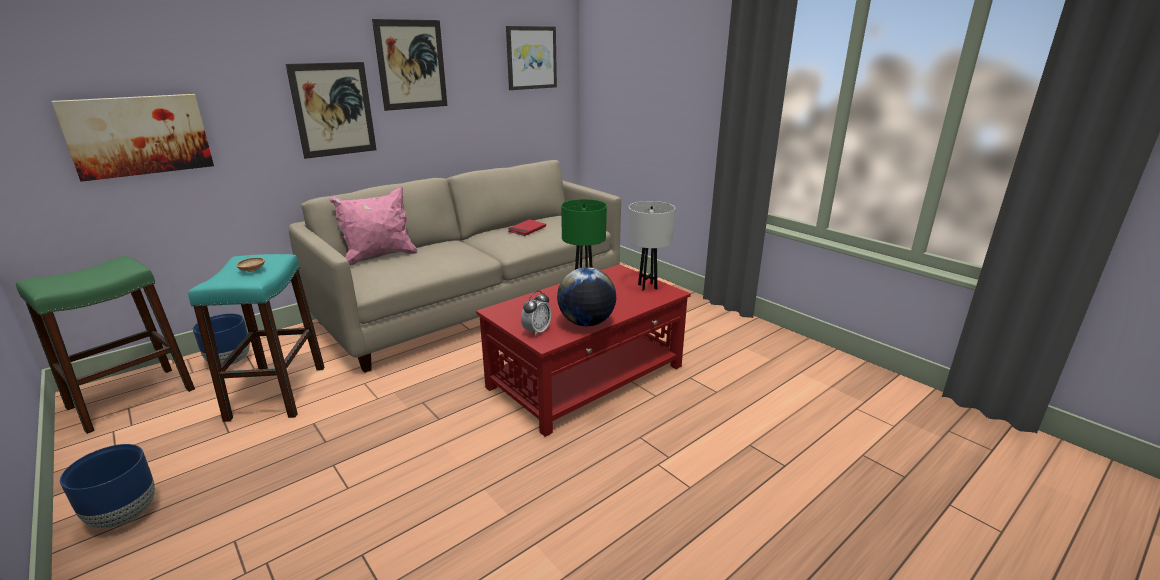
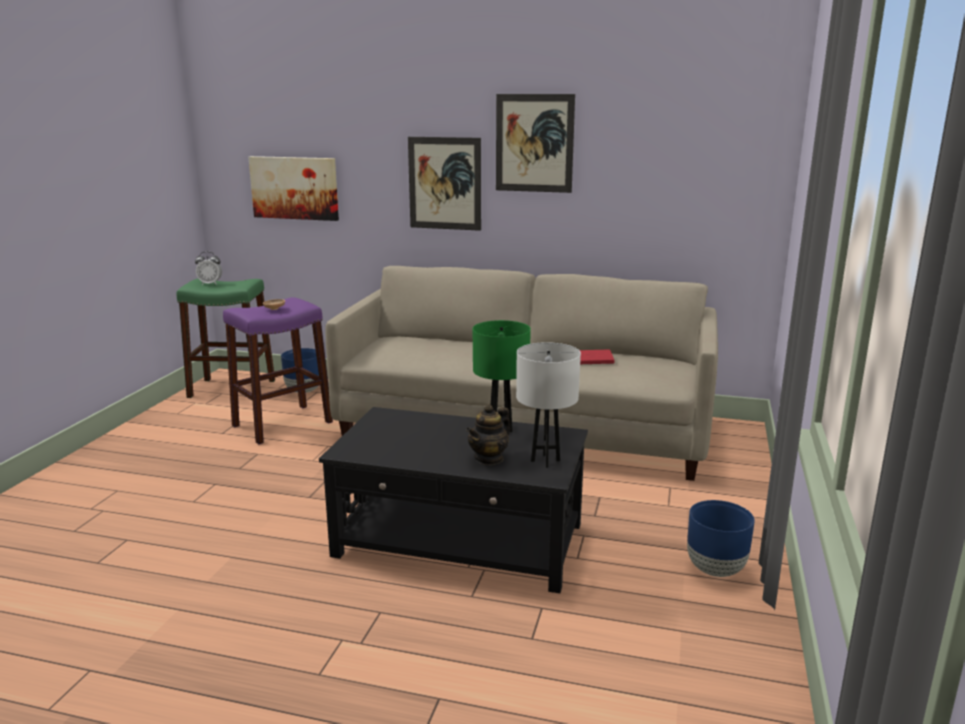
camera: 55 degrees right, 5 degrees down
blue planter [60,444,155,528] -> blue planter moved to [687,500,755,577]
turquoise stool [188,254,324,422] -> purple stool [223,297,333,444]
pink pillow [329,187,418,266] -> none
red coffee table [476,264,691,437] -> black coffee table [319,407,588,593]
picture [506,26,557,90] -> none
alarm clock [521,291,551,337] -> alarm clock moved to [195,251,222,285]
globe [557,267,616,326] -> none
none -> teapot [466,404,510,466]

